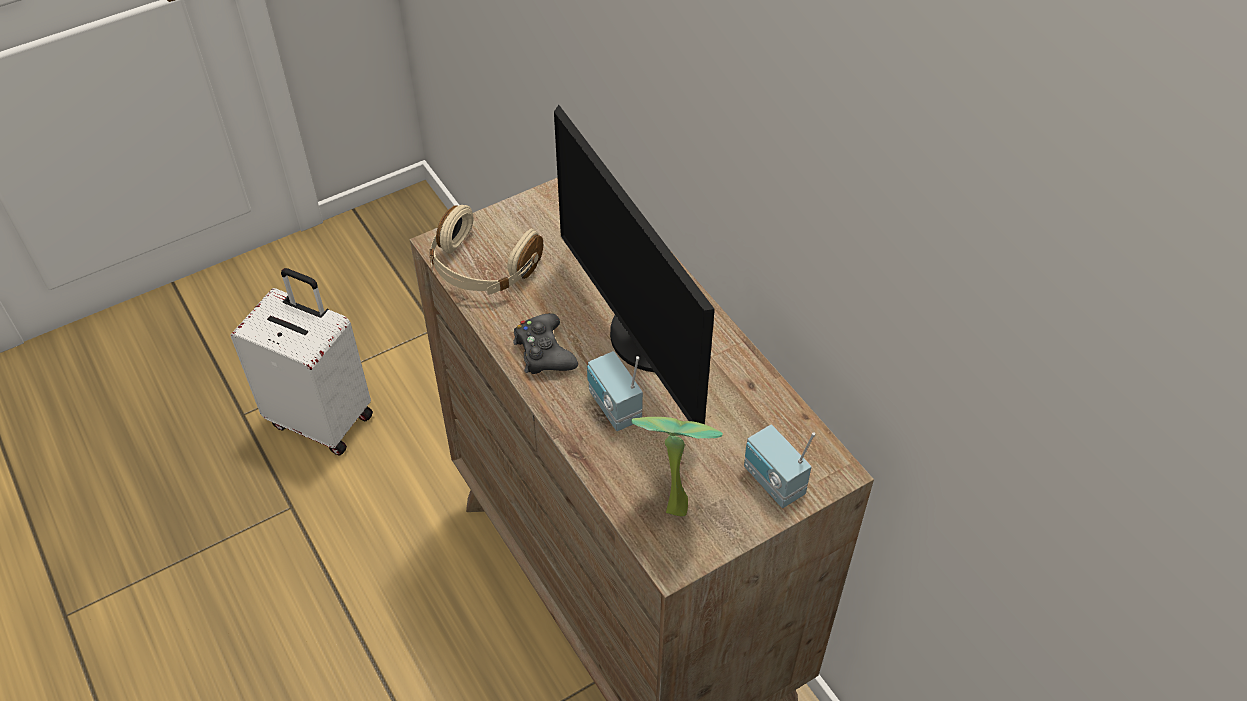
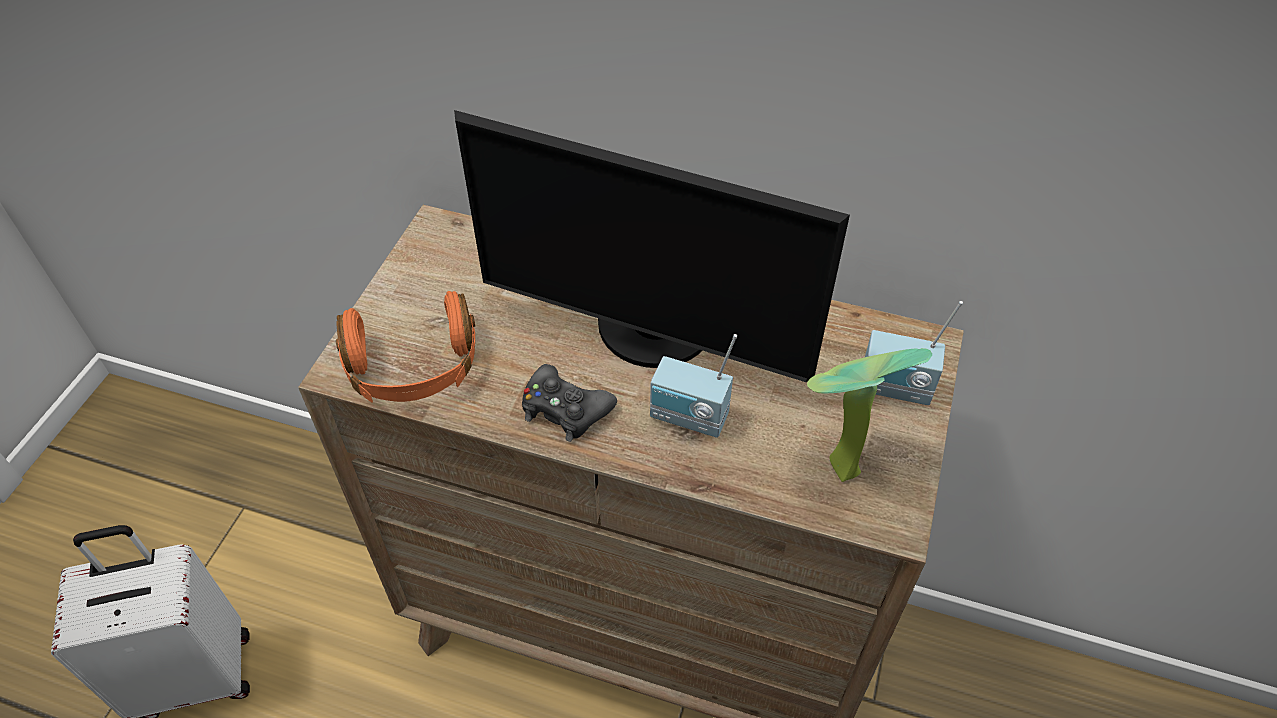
camera: 40 degrees left, 0 degrees up
beige headphones [430,205,543,295] -> orange headphones [336,291,475,403]

